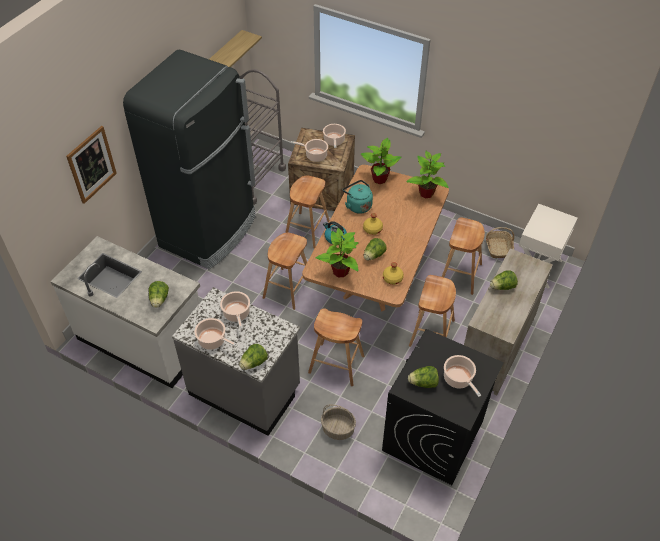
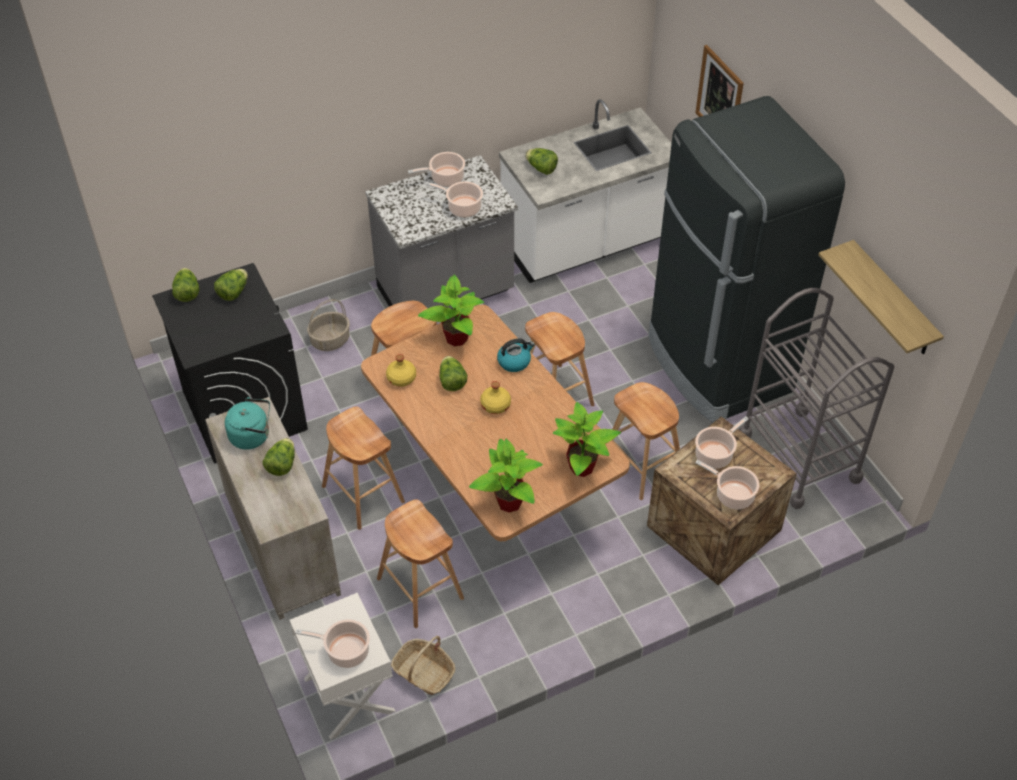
camera: 125 degrees right, 0 degrees up
lettuce [239,344,268,370] -> lettuce moved to [172,268,200,302]
turquoise kettle [343,180,373,214] -> turquoise kettle moved to [225,397,270,450]
cooking pot [444,355,481,397] -> cooking pot moved to [295,619,370,668]

